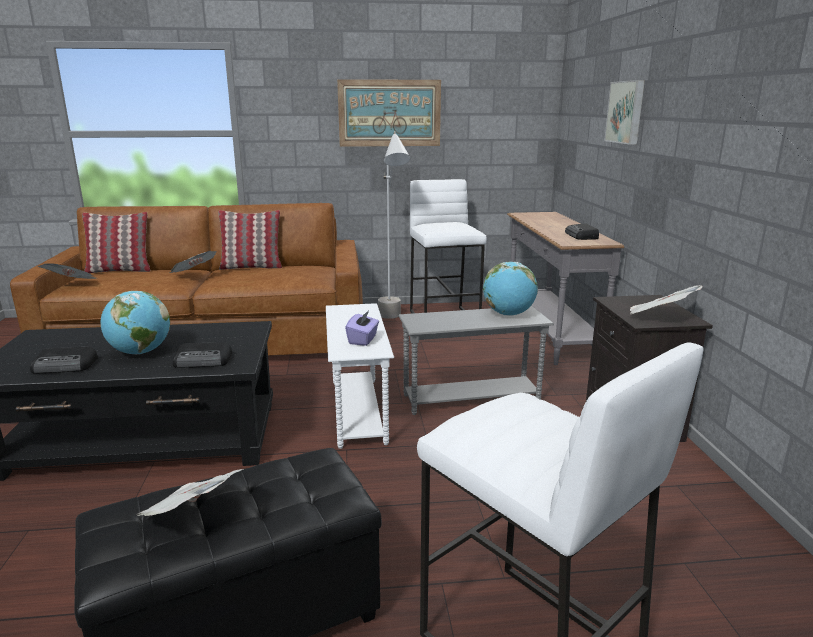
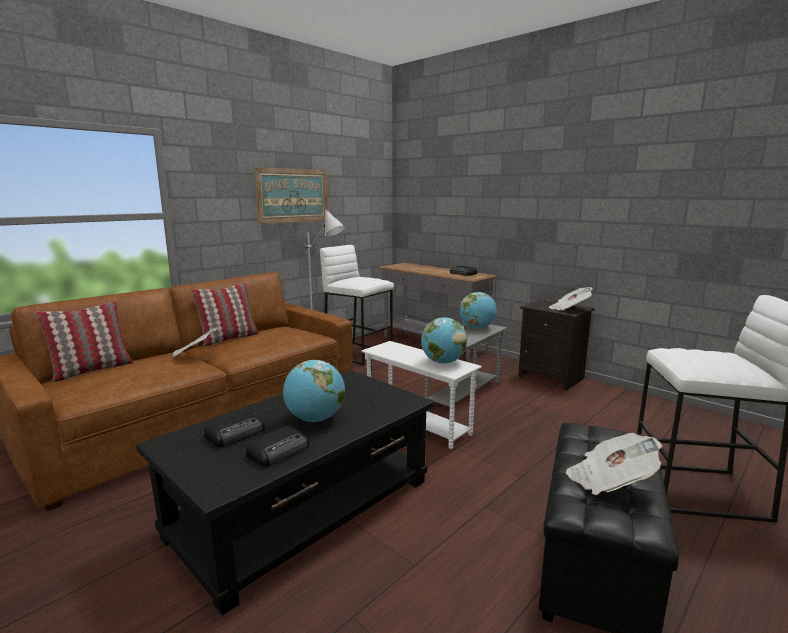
camera: 40 degrees left, 5 degrees down
newspaper [37,263,96,279] -> none
radio [173,342,232,368] -> radio moved to [204,410,265,447]
purple tissue box [345,310,379,346] -> globe [421,317,467,364]
picture [604,80,645,145] -> none

